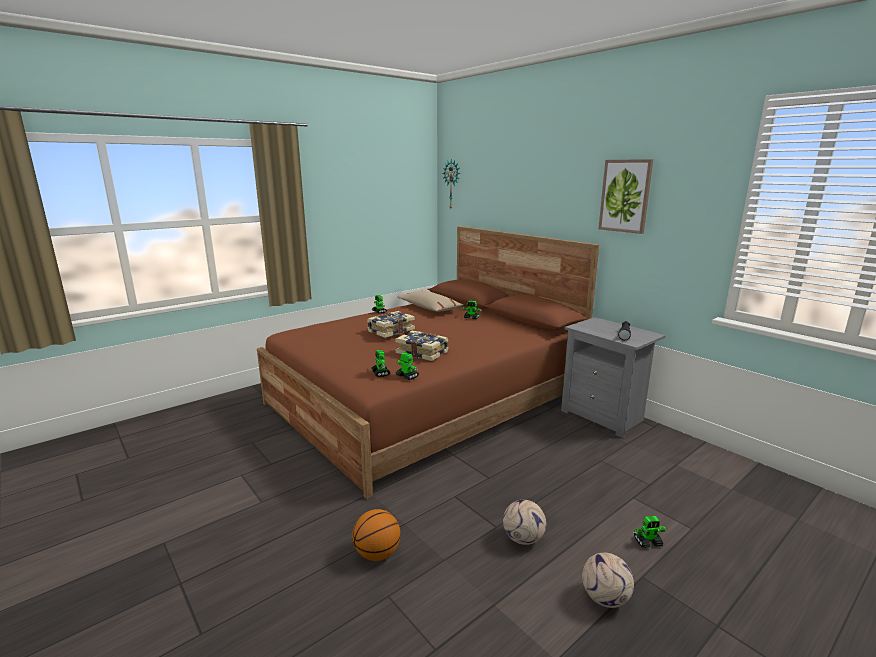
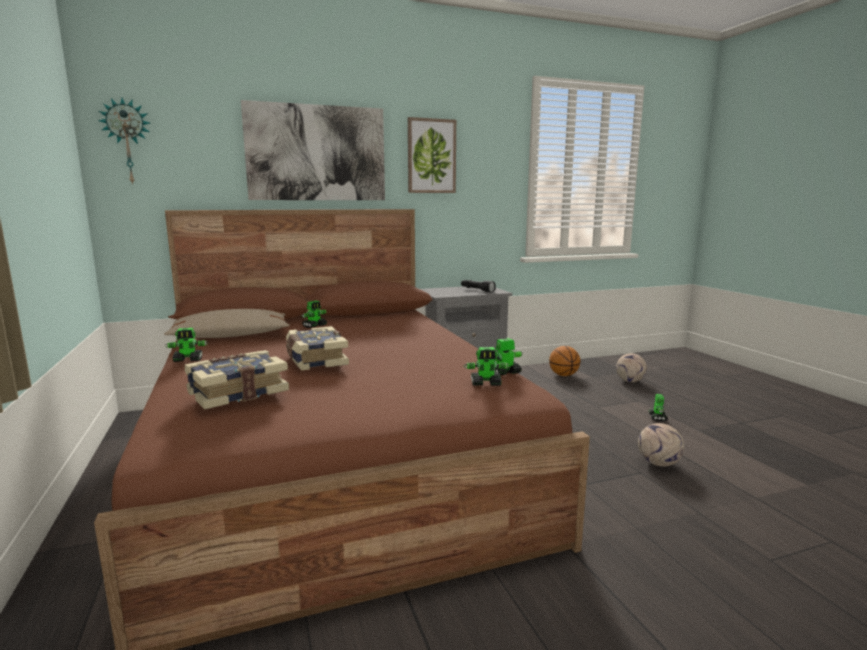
camera: 70 degrees left, 5 degrees down
basketball [352,509,400,561] -> basketball moved to [549,346,580,376]
book [395,331,449,361] -> book moved to [185,350,289,409]
football [582,553,634,608] -> football moved to [616,353,647,382]
none -> picture [241,100,385,200]

